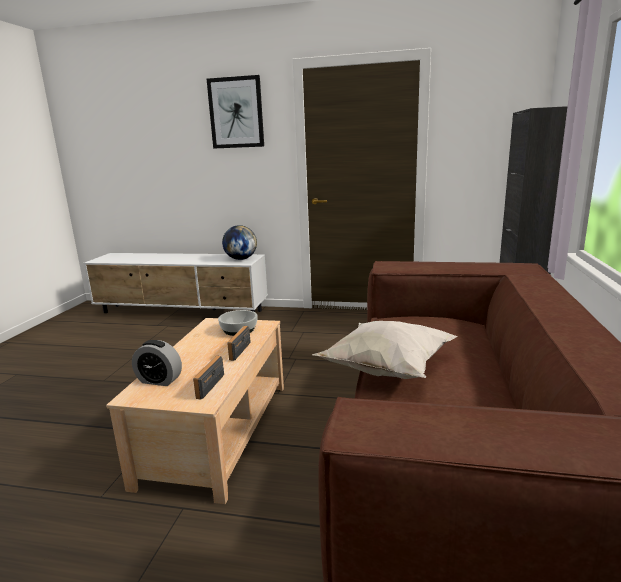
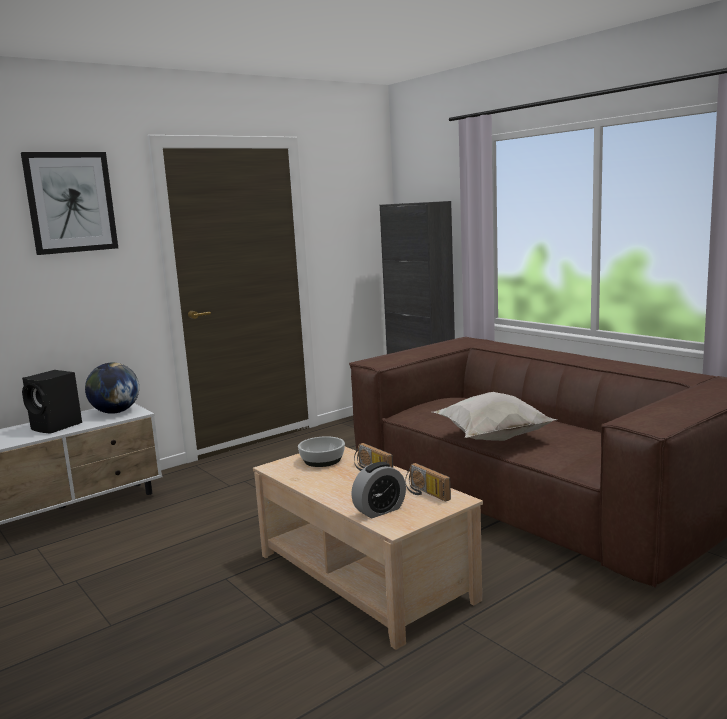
camera: 50 degrees left, 5 degrees down
none -> black speaker [22,370,82,434]

